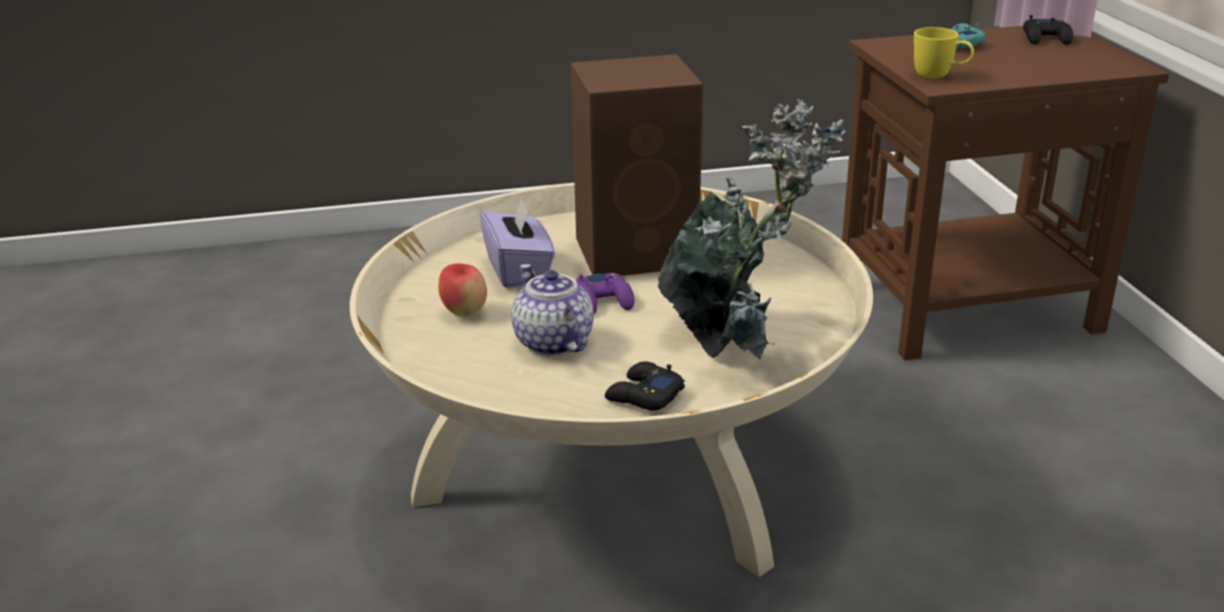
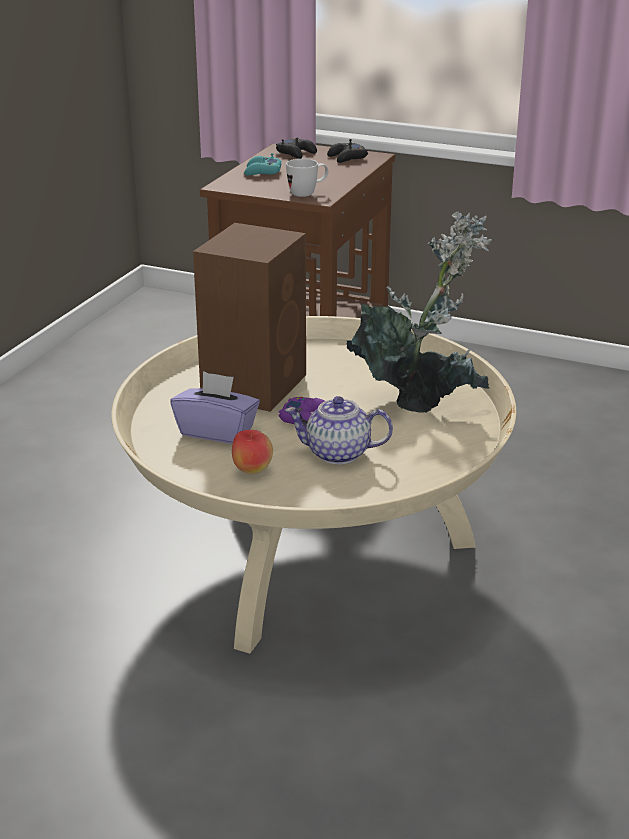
camera: 55 degrees left, 0 degrees up
black game controller [605,361,685,411] -> black game controller moved to [327,139,368,163]
yellow mug [914,27,974,79] -> white mug [286,159,328,197]

